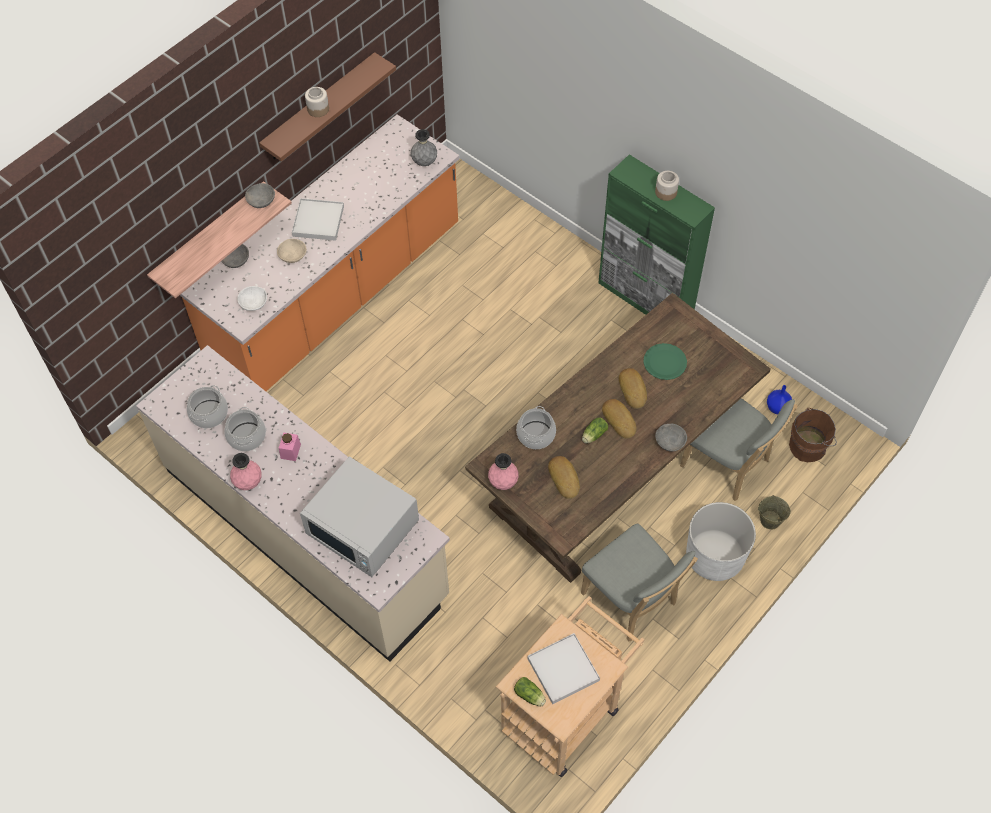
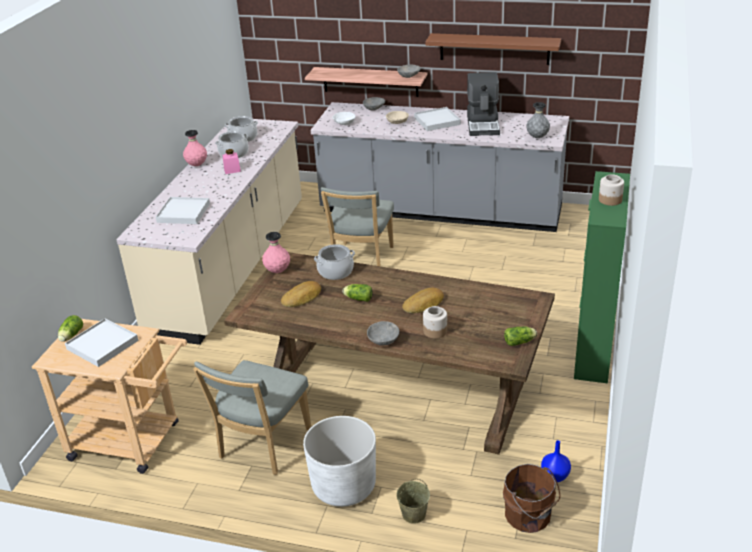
camera: 65 degrees right, 25 degrees down
orange counter [180,114,459,391] -> grey counter [311,102,569,232]
white microwave [300,457,419,577] -> white tray [156,197,210,224]
jar [305,87,329,117] -> jar moved to [423,306,447,339]
bread [602,399,637,439] -> none
green plate [643,343,687,380] -> none
grey chair [680,398,798,501] -> grey chair moved to [321,187,394,266]
none -> coffee machine [467,72,500,136]
none -> lettuce [504,326,537,346]

